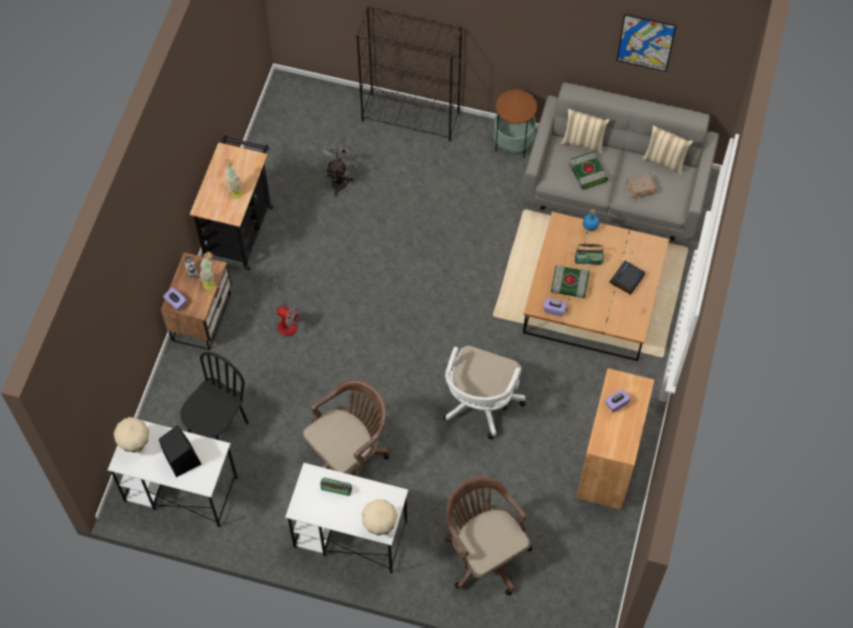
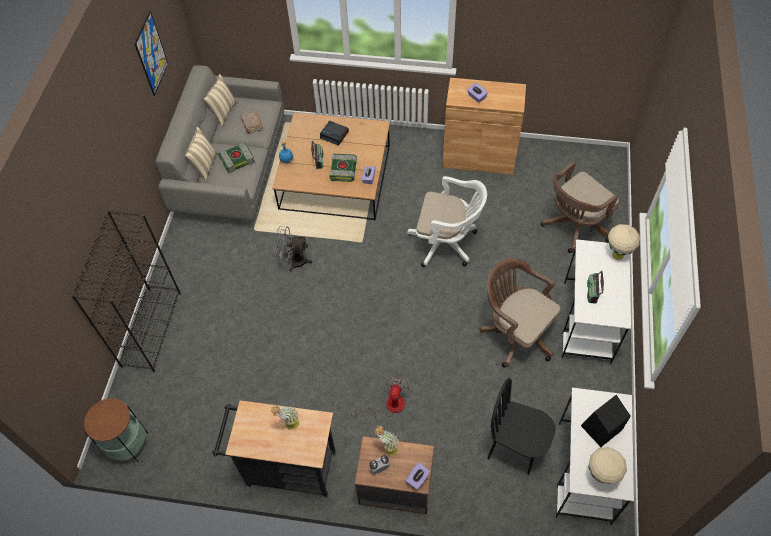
camera: 95 degrees left, 5 degrees down
grey fan [320,140,360,196] -> grey fan moved to [275,226,312,272]
side table [493,89,537,158] -> side table moved to [84,398,148,462]

